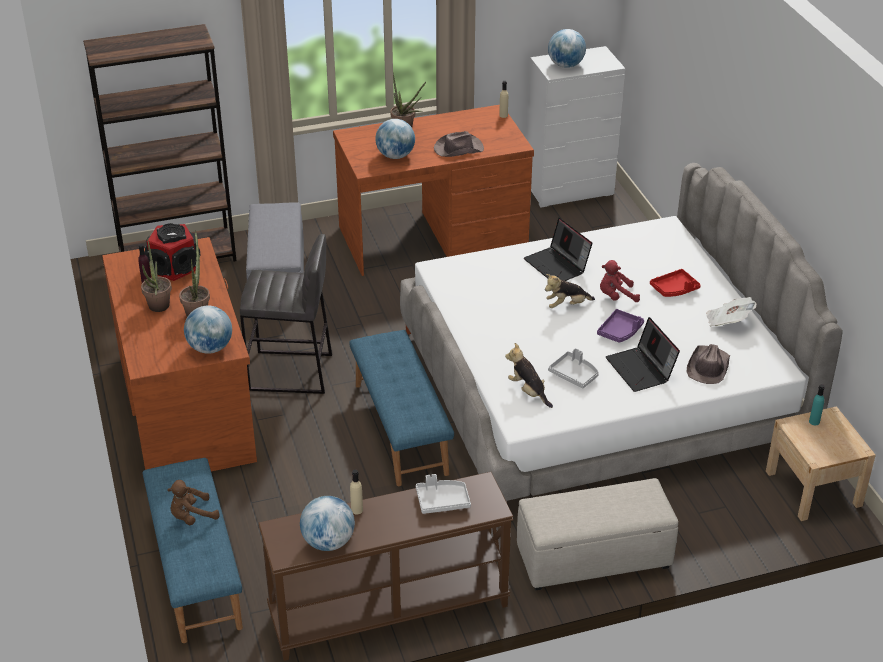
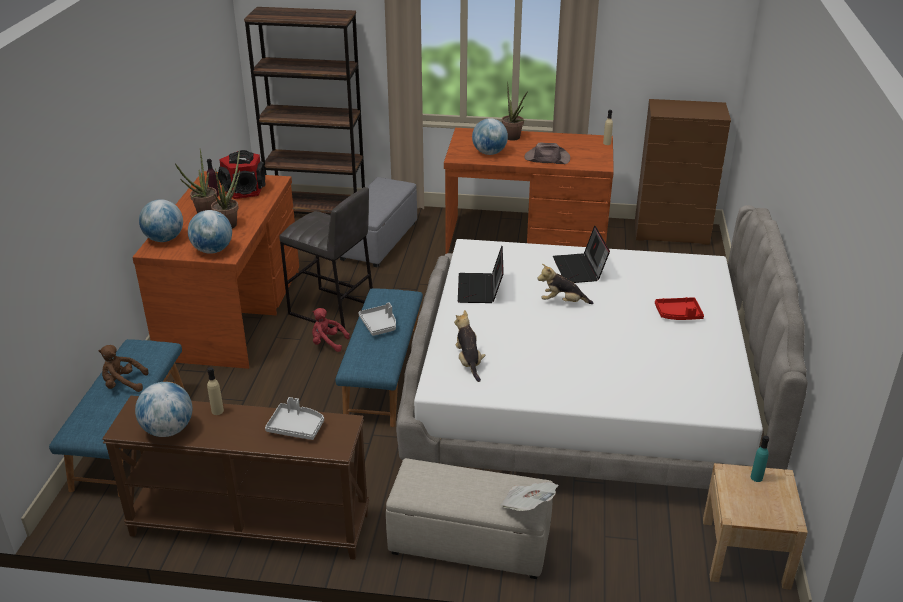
camera: 25 degrees right, 5 degrees down
white dresser [527,46,626,207] -> brown dresser [635,99,731,245]
globe [548,29,586,68] -> globe moved to [139,199,183,242]
grey tray [548,348,599,389] -> grey tray moved to [359,302,396,336]
purple tray [597,309,644,343] -> none
red plush toy [600,260,640,302] -> red plush toy moved to [312,308,350,352]
laptop [606,317,680,392] -> laptop moved to [458,246,504,303]
brown hat [687,344,730,384] -> none
newspaper [706,297,756,327] -> newspaper moved to [499,482,558,511]

